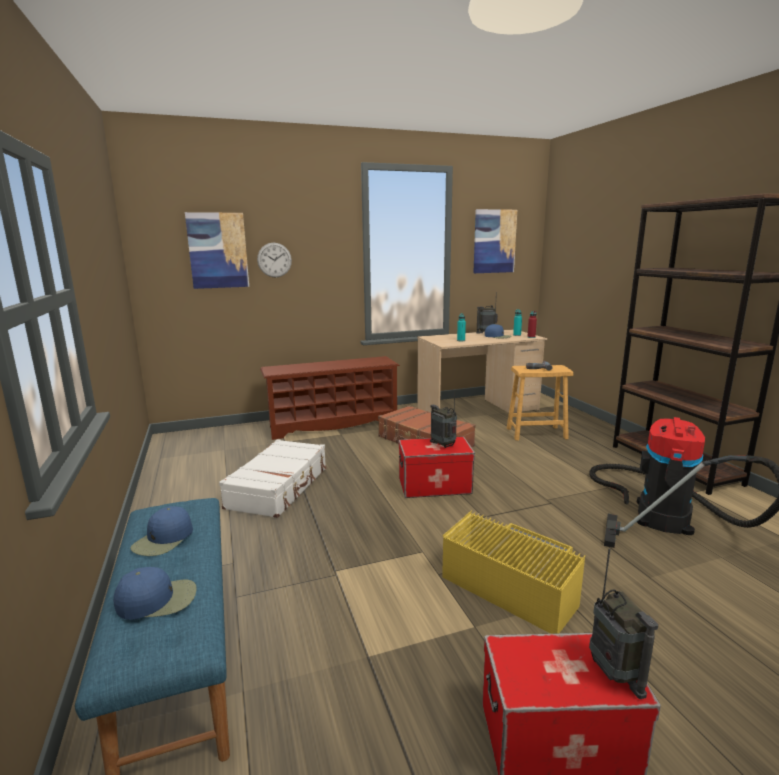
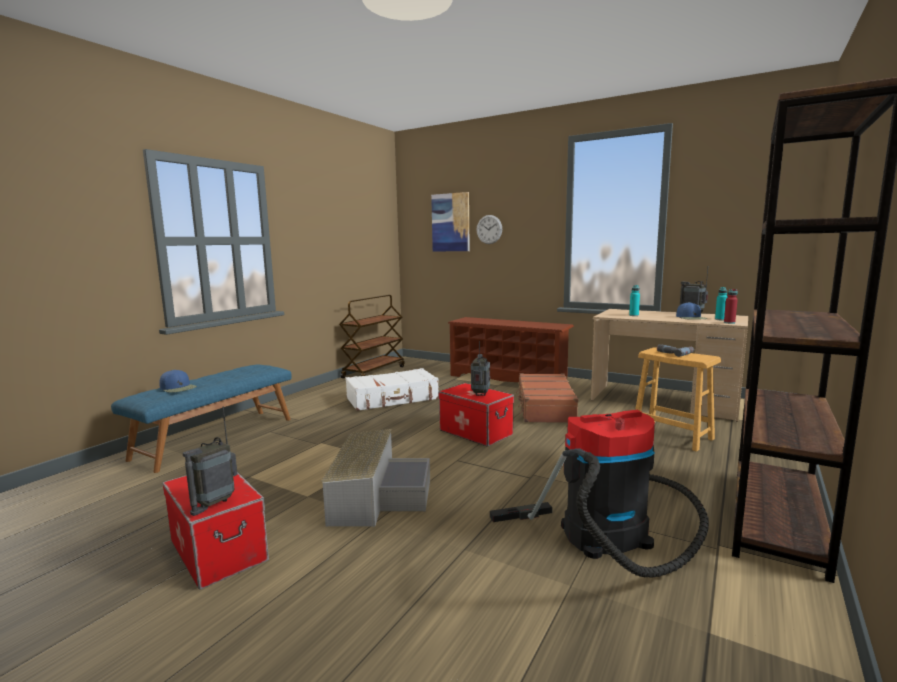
camera: 50 degrees right, 5 degrees down
blue cap [130,506,193,556] -> none
yellow storage box [442,510,585,634] -> grey storage box [321,429,430,527]
picture [473,209,517,273] -> none
none -> brown cart [339,295,405,378]

